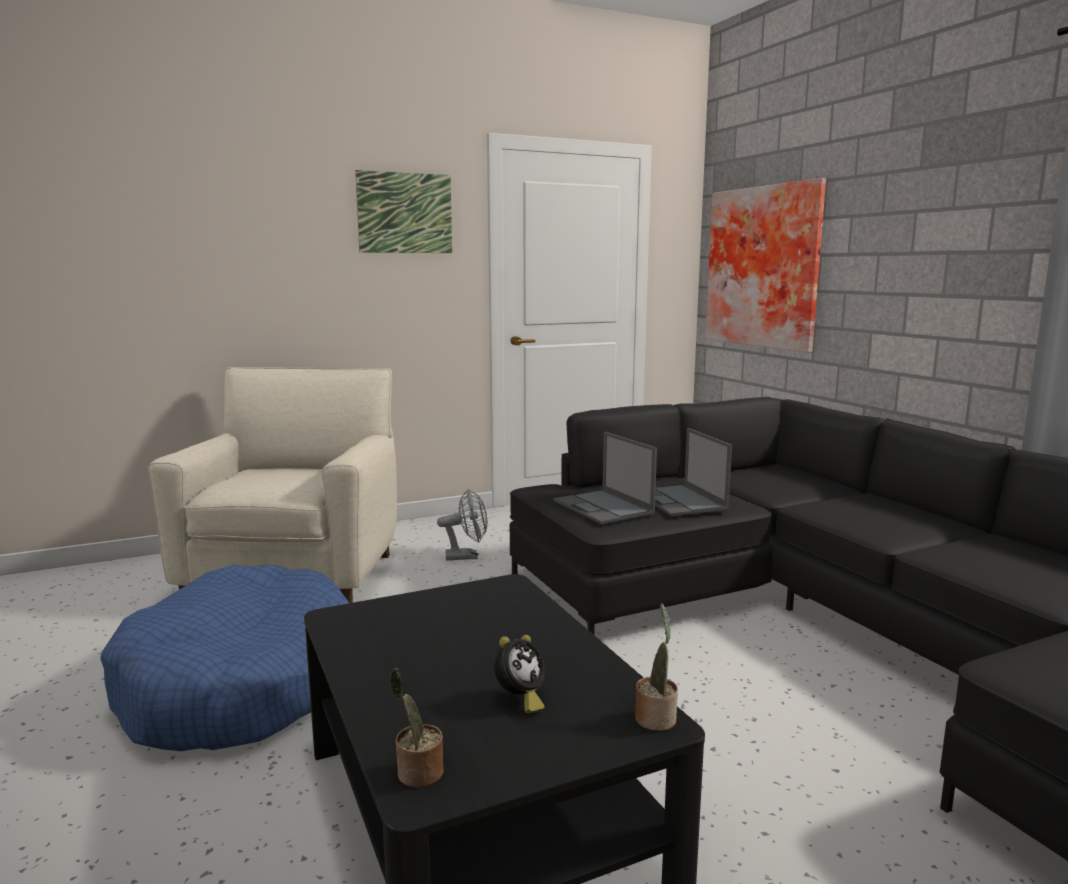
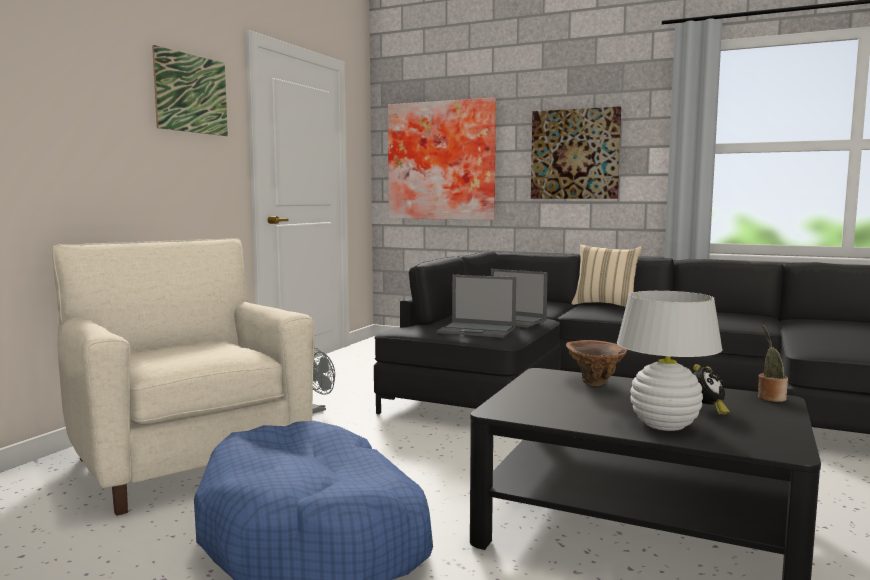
camera: 40 degrees left, 5 degrees down
potted plant [390,668,443,787] -> none
alarm clock [495,635,545,713] -> alarm clock turned 45 degrees clockwise [693,364,730,415]
none -> picture [531,106,621,199]
none -> brown vase [566,340,627,386]
none -> beige pillow [571,245,642,307]
none -> white table lamp [617,291,722,431]

